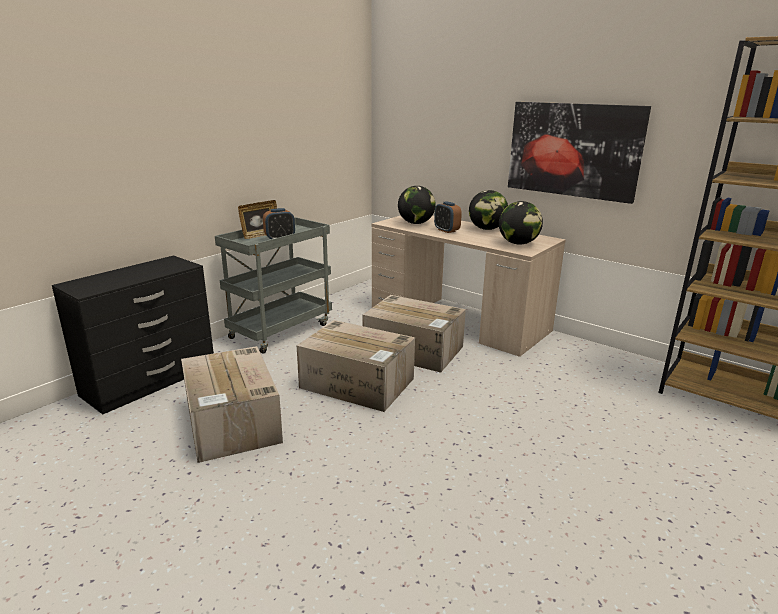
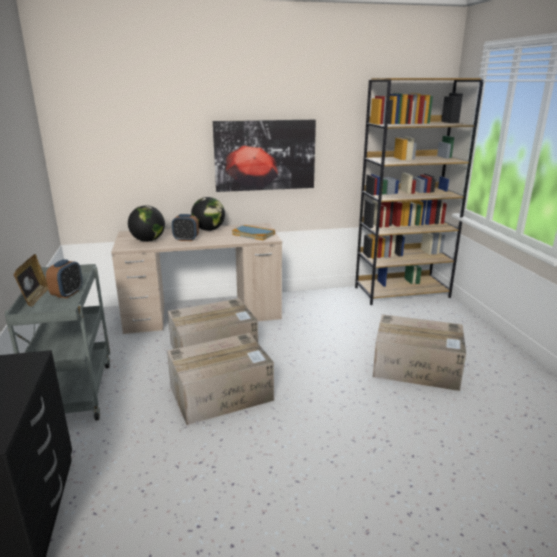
camera: 50 degrees left, 0 degrees up
cardboard box [181,346,283,463] -> cardboard box moved to [373,314,466,391]
globe [499,201,543,245] -> book [232,225,275,240]

